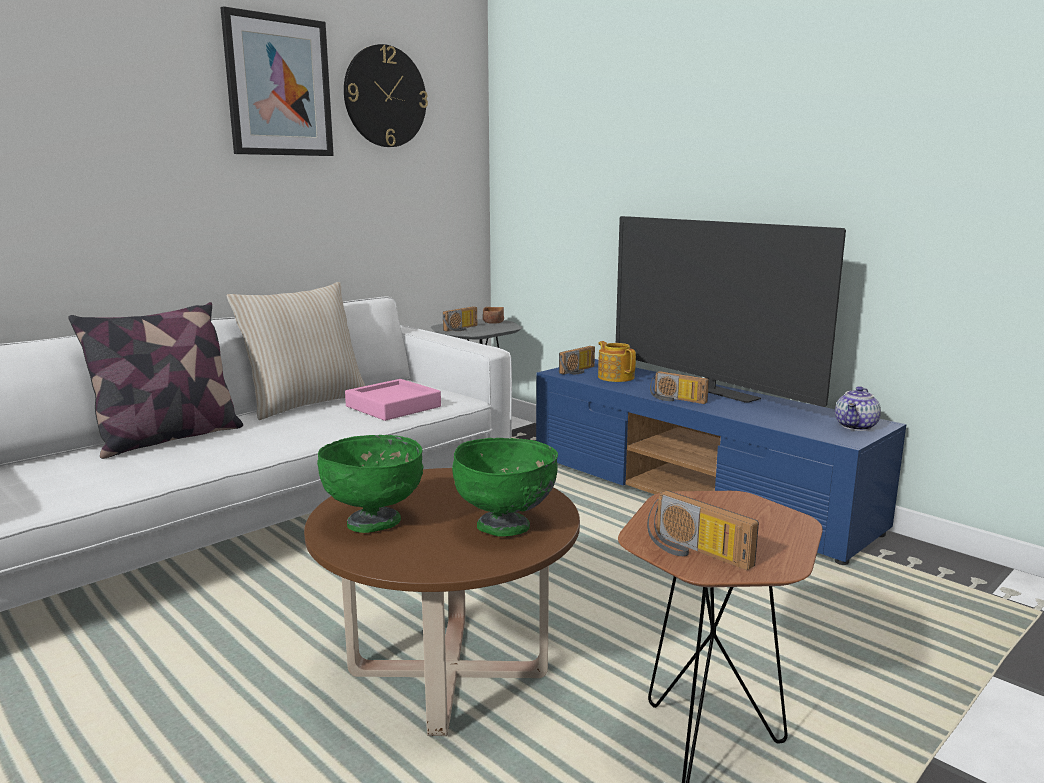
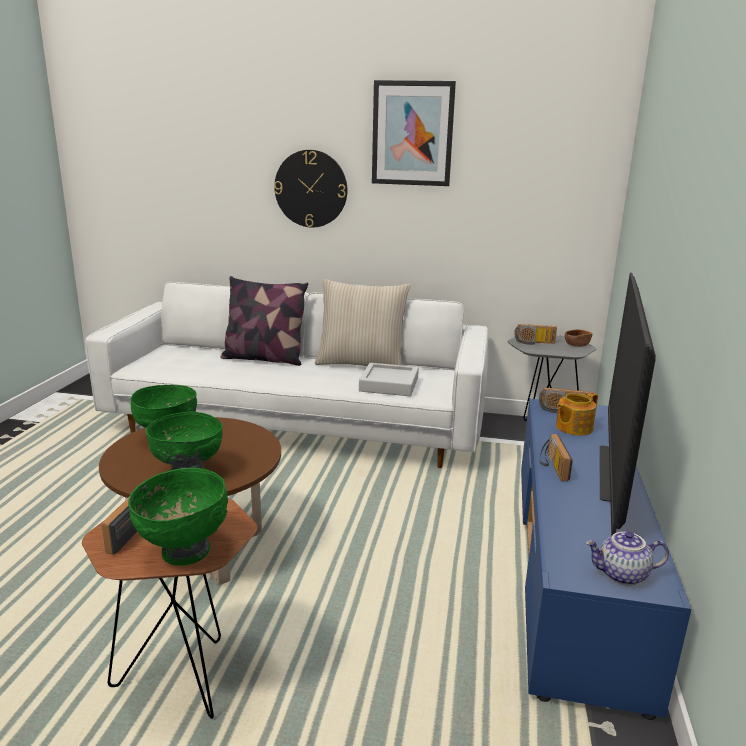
camera: 55 degrees right, 5 degrees up
wall clock [344,44,428,147] -> wall clock moved to [274,150,347,228]
pink tray [345,379,441,421] -> grey tray [359,363,419,396]
teapot [598,341,636,382] -> teapot turned 150 degrees counterclockwise [556,393,598,436]
none -> green bowl [128,468,228,566]

